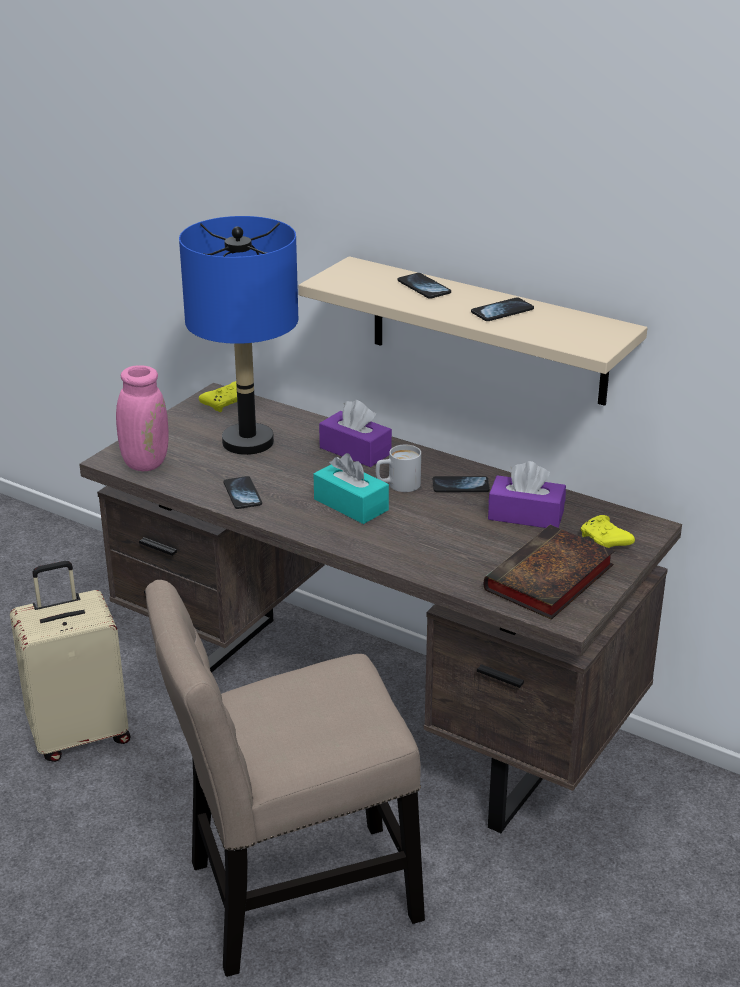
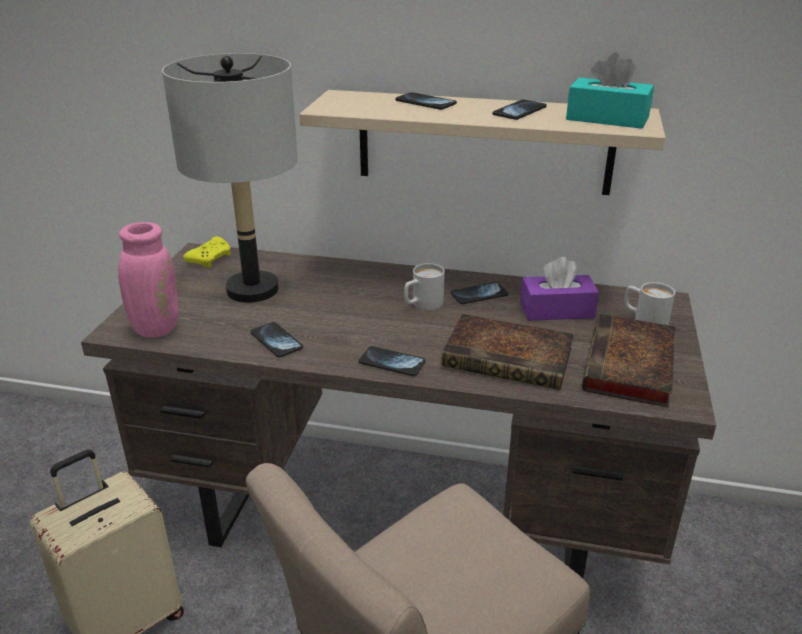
camera: 20 degrees left, 0 degrees up
blue table lamp [179,216,298,455] -> grey table lamp [162,53,298,303]
turquoise tissue box [314,453,389,524] -> turquoise tissue box moved to [566,52,654,129]
purple tissue box [319,400,392,467] -> none
yellow game controller [581,515,635,548] -> white mug [624,282,675,325]
none -> phone [359,346,426,376]
none -> book [441,314,574,390]

